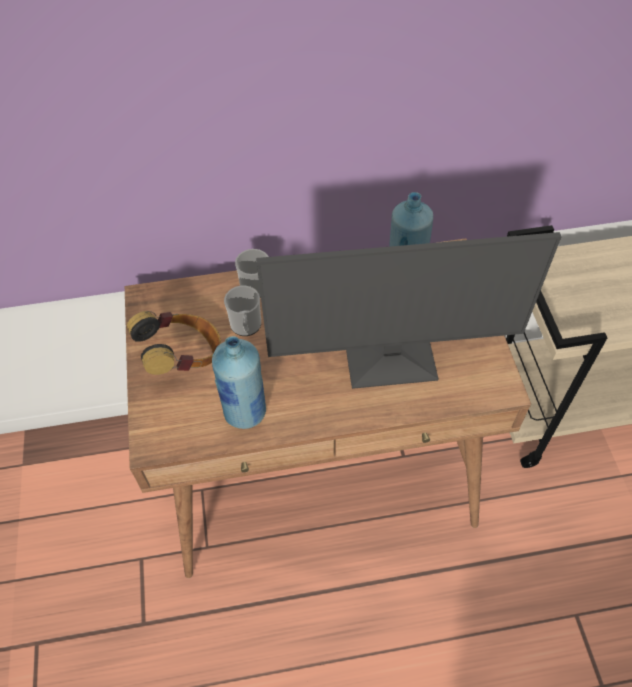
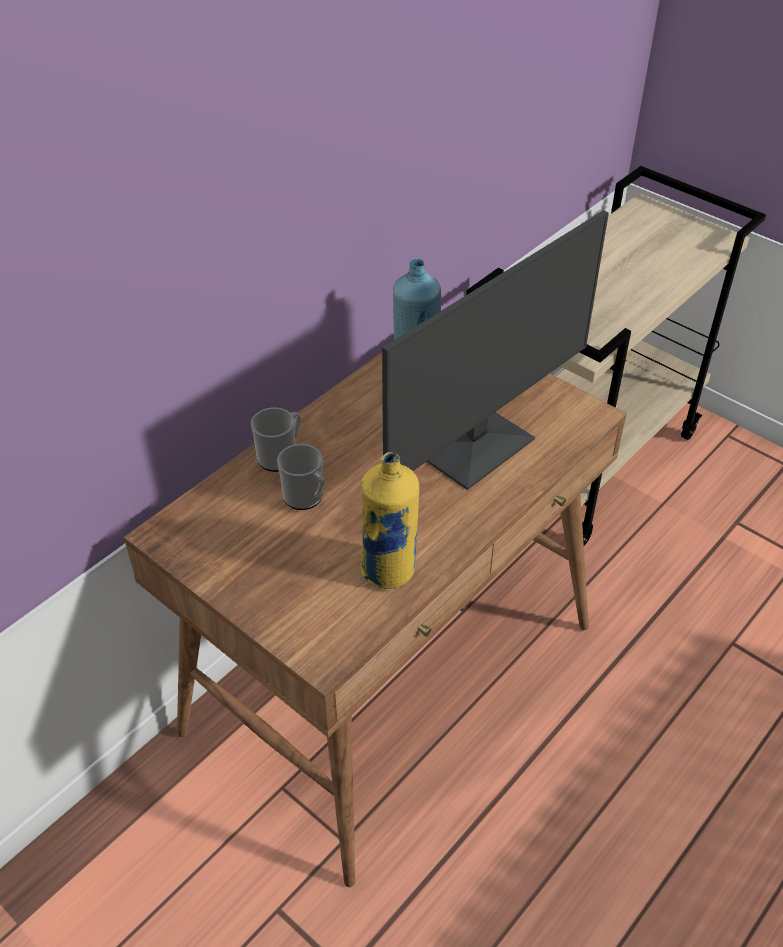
camera: 40 degrees left, 10 degrees down
headphones [127,311,221,375] -> none
blue bottle [212,336,266,429] -> yellow bottle [361,452,419,589]

